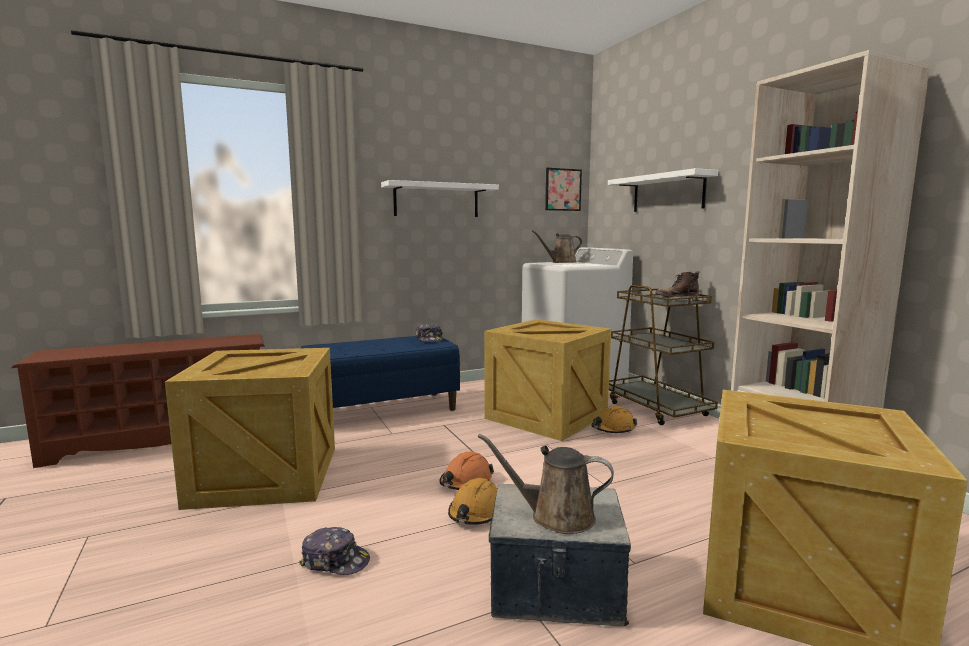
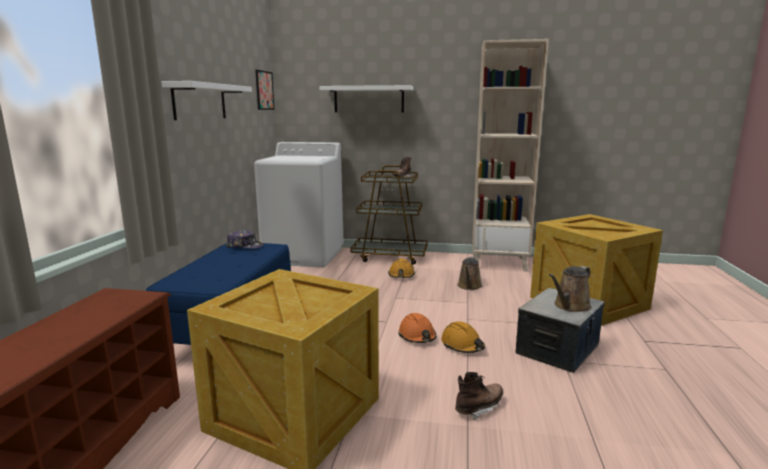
camera: 55 degrees left, 5 degrees up
cap [299,527,370,575] -> brown boot [455,372,503,420]
crate [484,319,611,441] -> none
brown watering can [532,231,582,263] -> brown watering can moved to [457,257,482,290]

